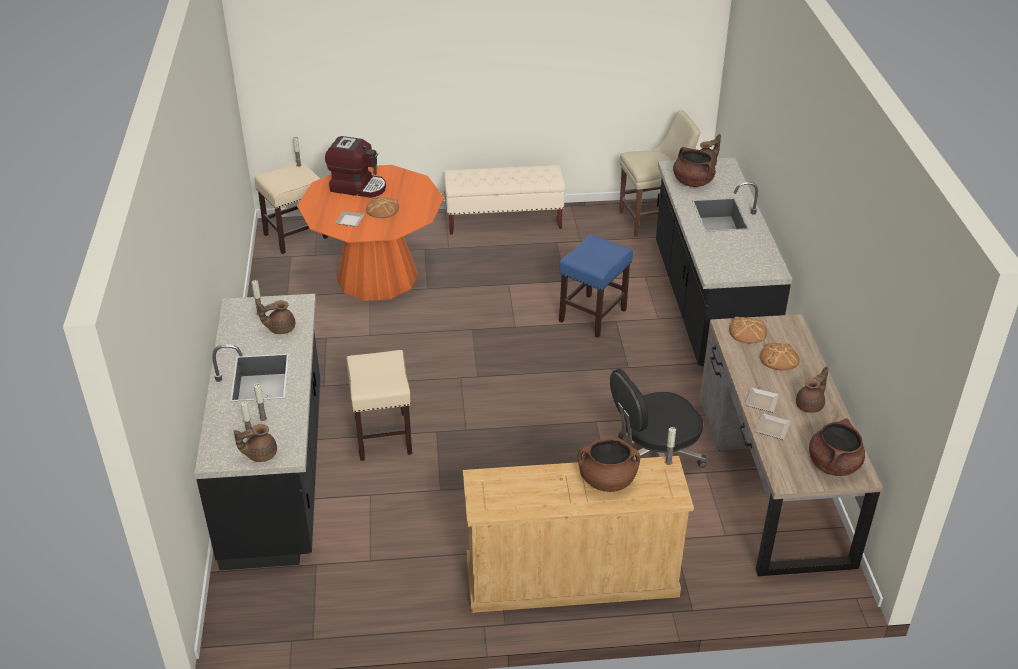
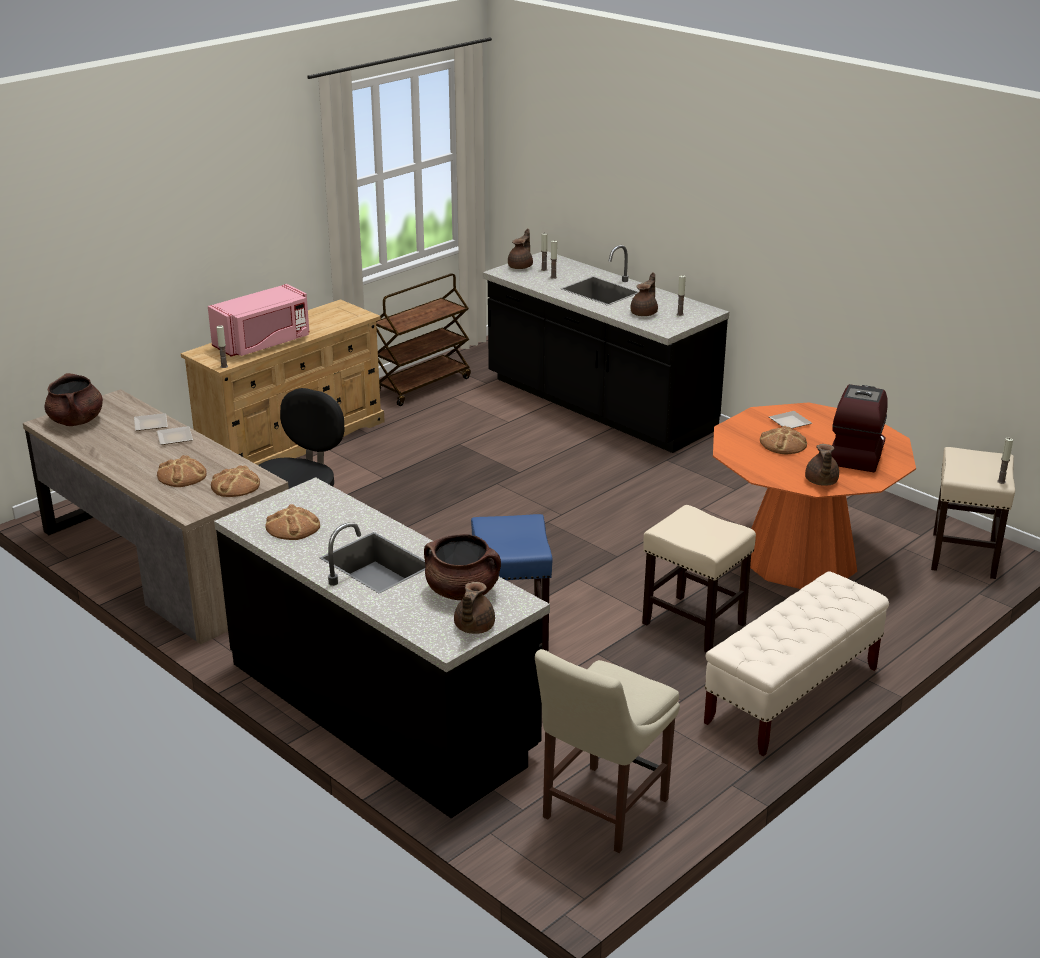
camera: 140 degrees right, 10 degrees down
coffee machine [325,136,386,198] -> coffee machine turned 135 degrees clockwise [831,384,888,472]
beige stool [346,350,412,461] -> beige stool moved to [642,505,756,653]
brown cooking pot [578,438,640,492] -> pink microwave [208,284,310,357]
brown teapot [796,366,829,413] -> brown teapot moved to [805,444,839,486]
none -> bread [265,504,320,540]
none -> brown cart [376,273,471,406]

